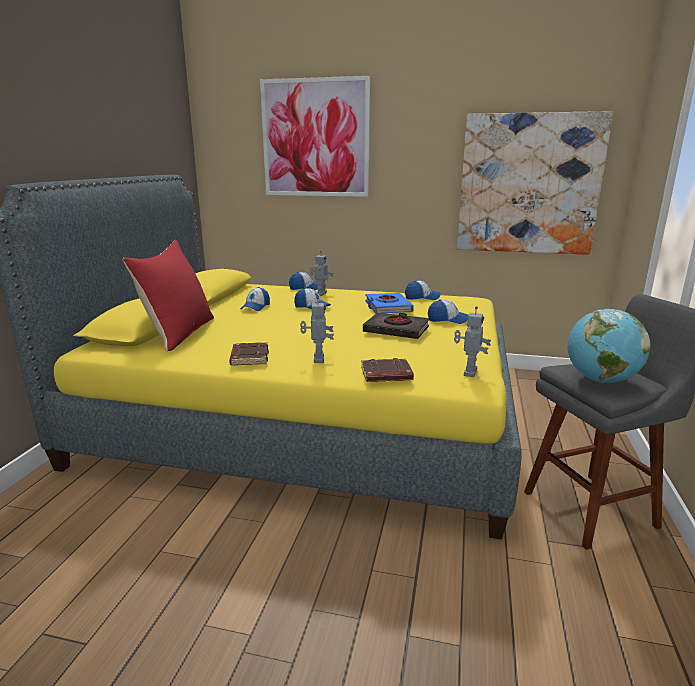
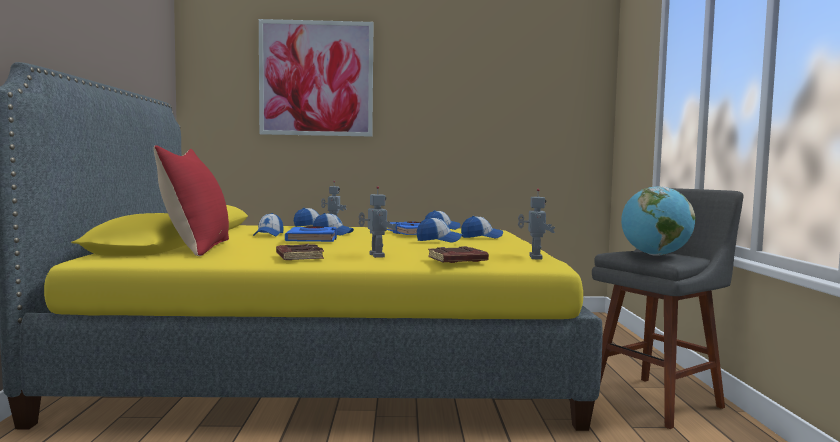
camera: 15 degrees left, 15 degrees down
black book [363,313,429,339] -> cap [417,217,462,243]
picture [457,111,613,255] -> none
none -> blue book [285,226,337,242]

